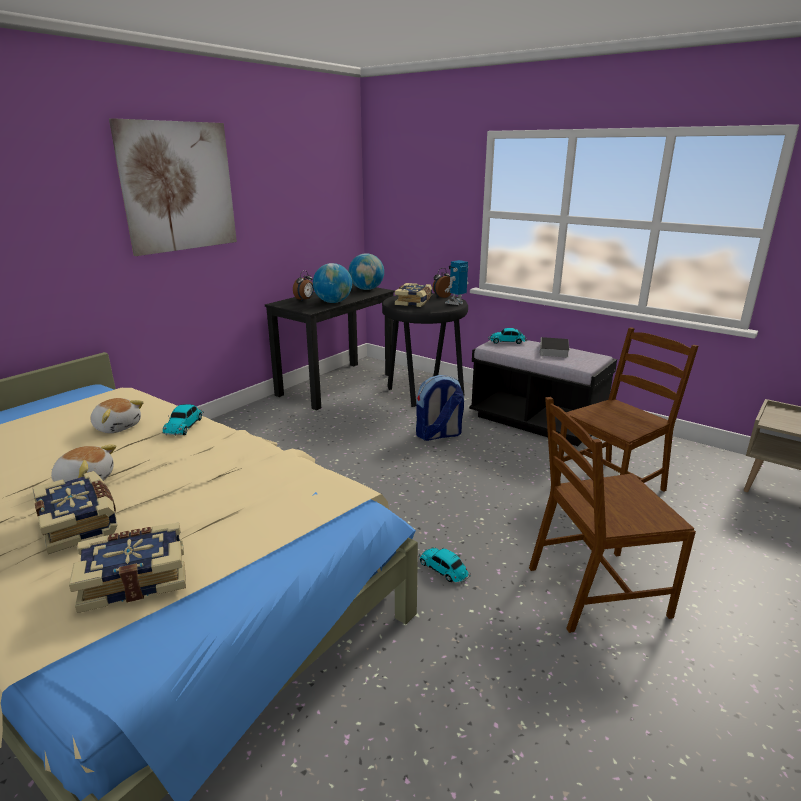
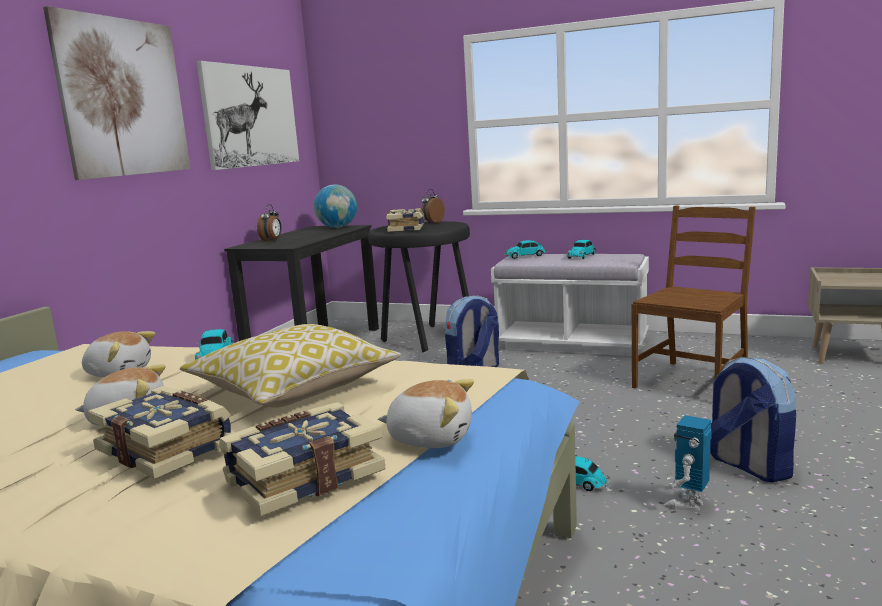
camera: 15 degrees left, 10 degrees down
globe [313,263,352,303] -> none
toy robot [445,260,469,305] -> toy robot moved to [664,415,711,510]
black bench [469,340,617,446] -> white bench [491,254,649,356]
brown chair [529,397,696,633] -> backpack [710,357,796,482]
book [540,337,569,358] -> toy car [567,240,597,259]
none -> pillow [180,324,401,408]
none -> picture [196,61,299,170]
none -> plush toy [378,379,474,448]

